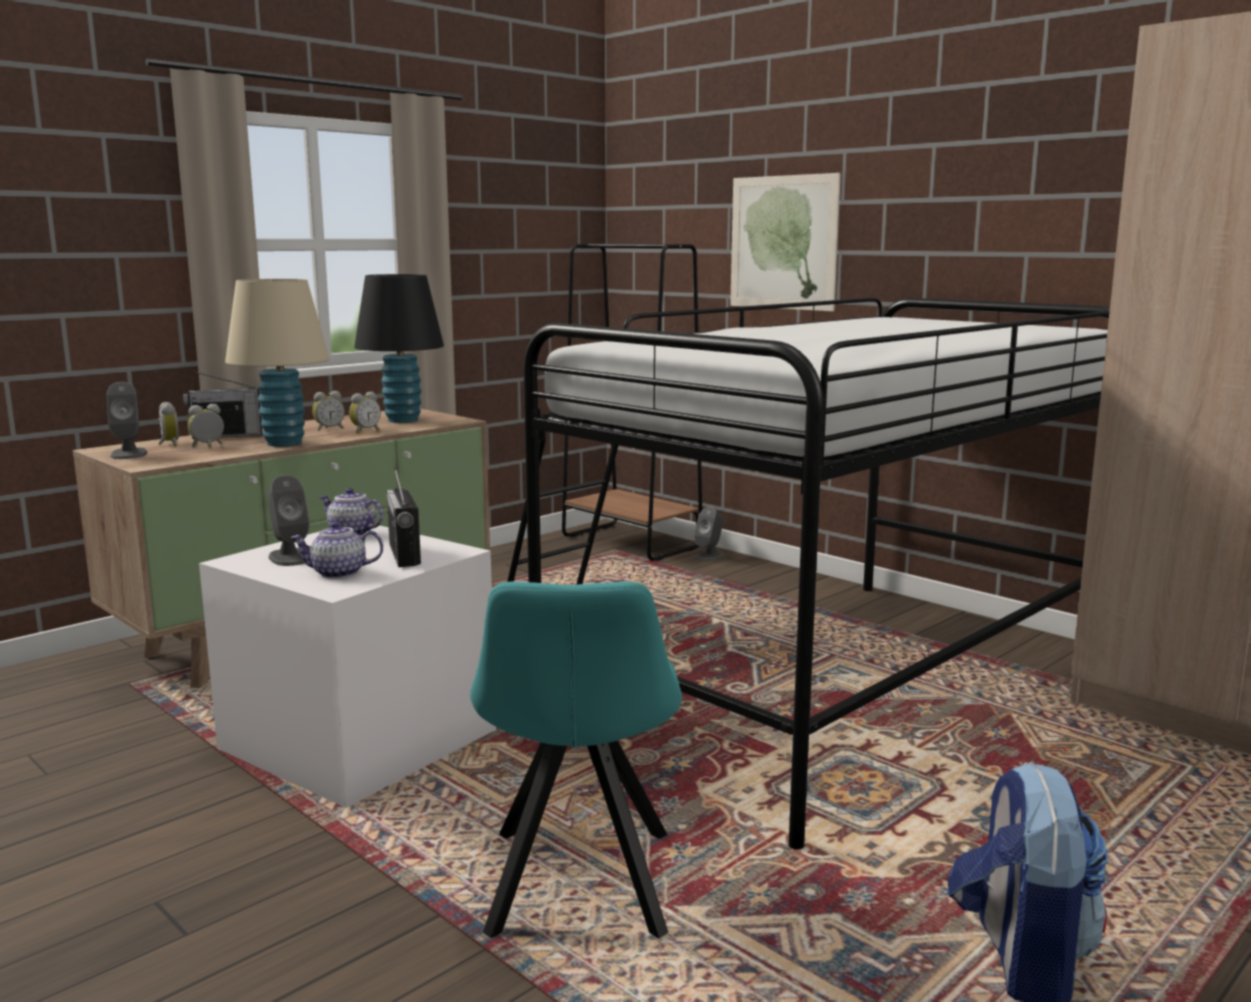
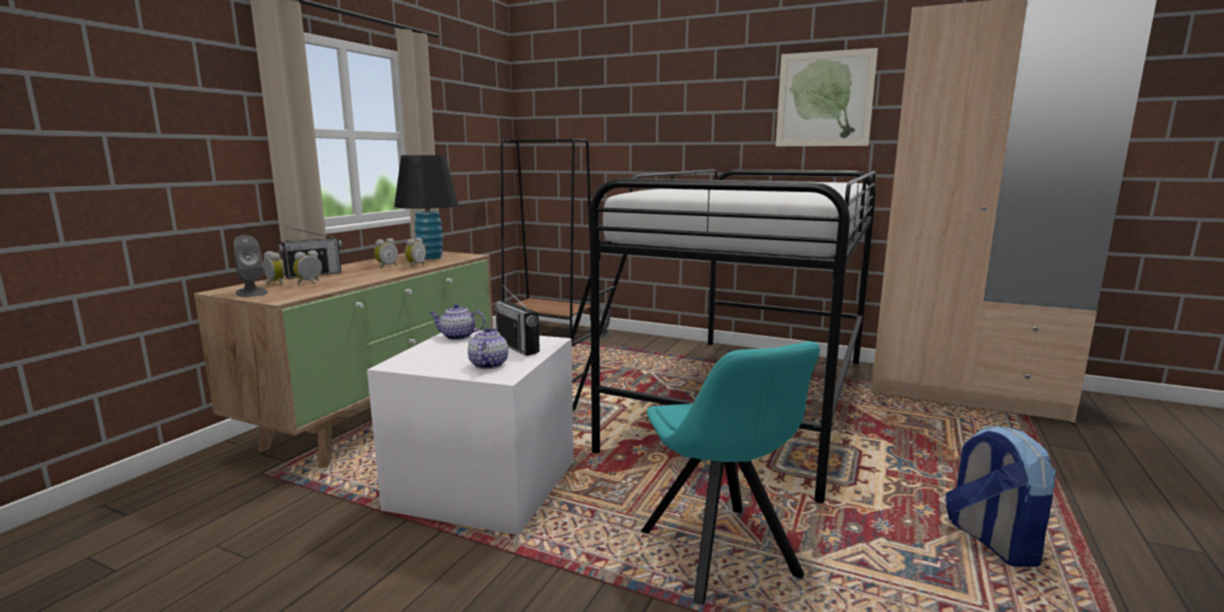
camera: 20 degrees left, 0 degrees up
beige table lamp [225,279,329,447] -> none
grey speaker [268,475,310,566] -> none
teapot [290,522,383,579] -> teapot turned 120 degrees clockwise [468,327,508,369]
picture [730,173,841,311] -> picture moved to [776,48,878,146]

